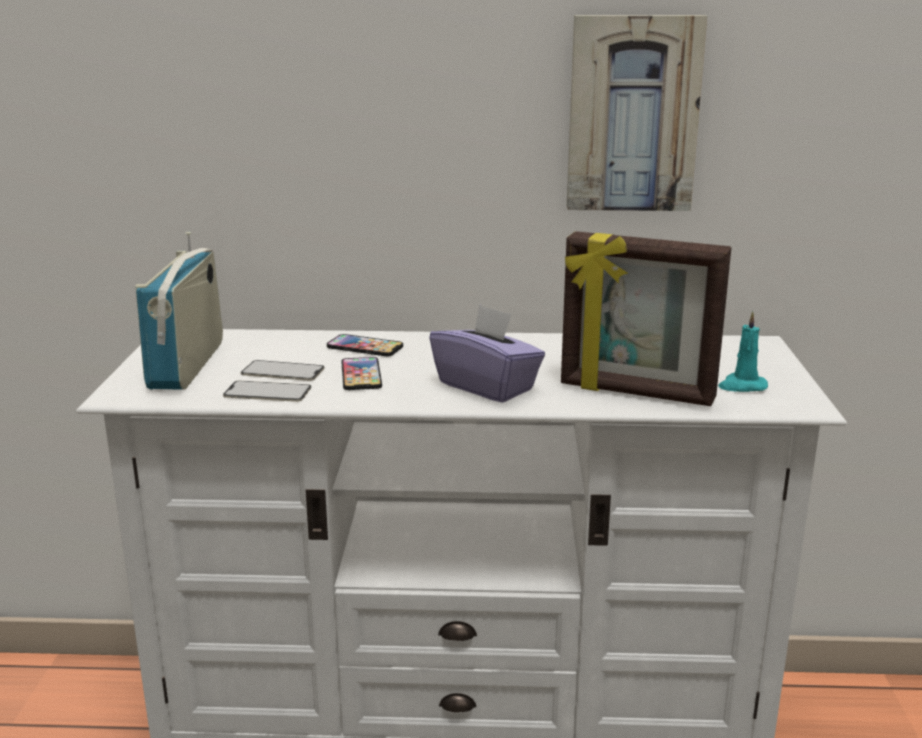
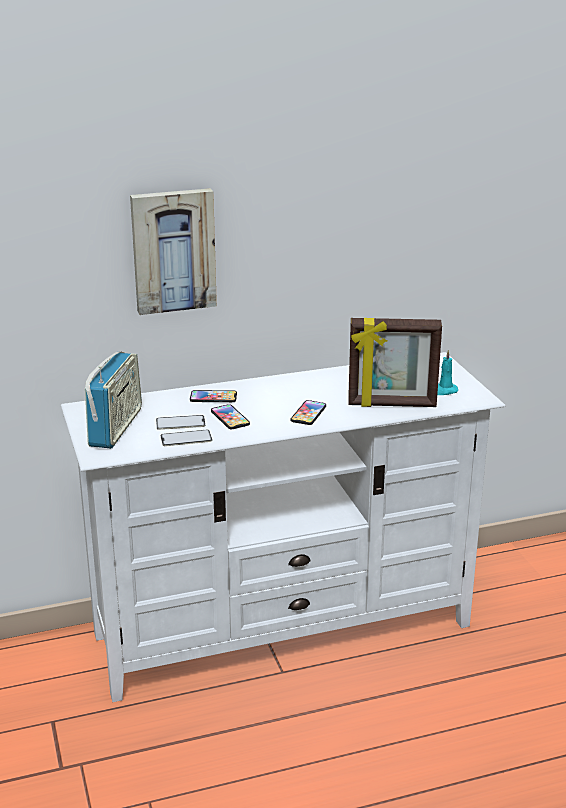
camera: 20 degrees left, 5 degrees up
radio [135,232,223,390] -> radio turned 150 degrees counterclockwise [85,351,142,449]
purple tissue box [429,304,545,403] -> phone [291,400,326,425]
picture [567,15,707,211] -> picture moved to [130,188,217,315]

